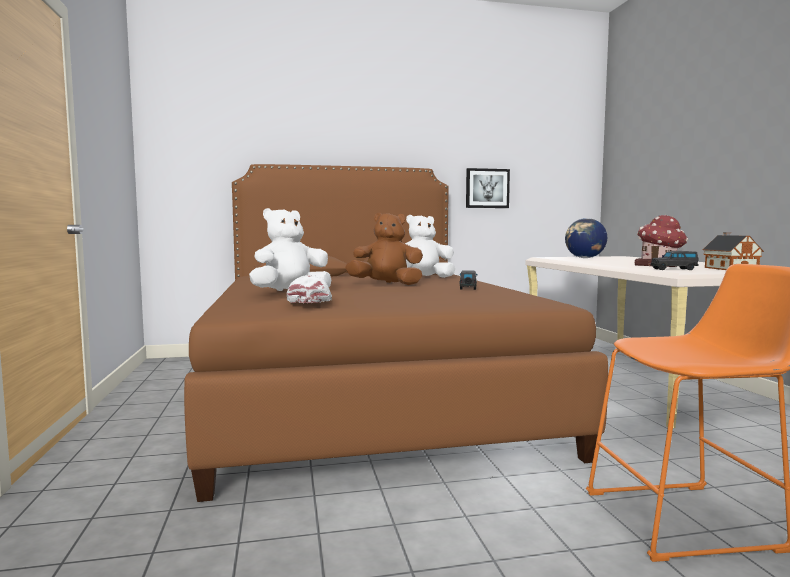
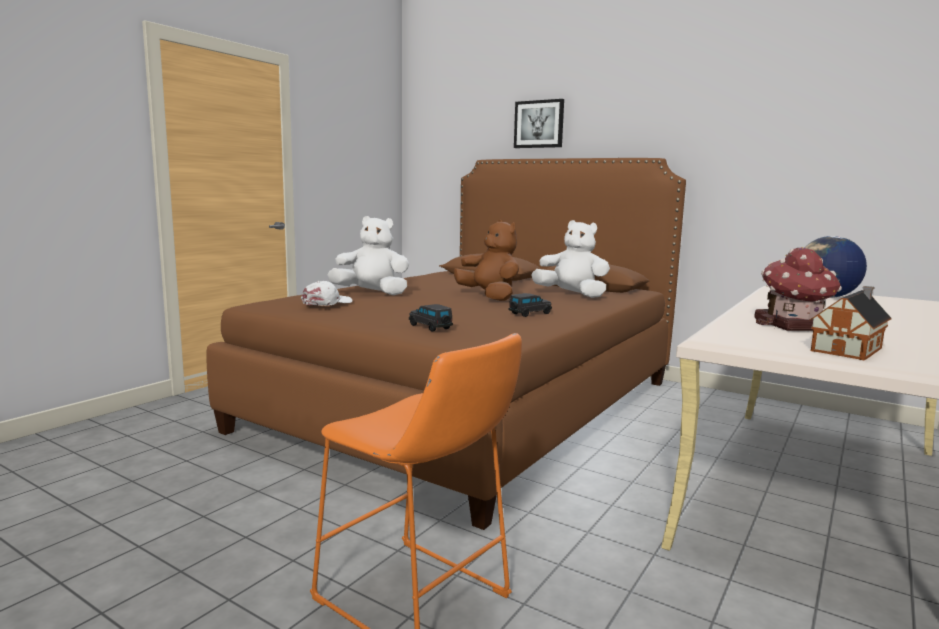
camera: 45 degrees right, 5 degrees up
picture [466,168,510,208] -> picture moved to [514,99,564,148]
black toy car [651,251,699,270] -> black toy car moved to [409,304,453,331]

